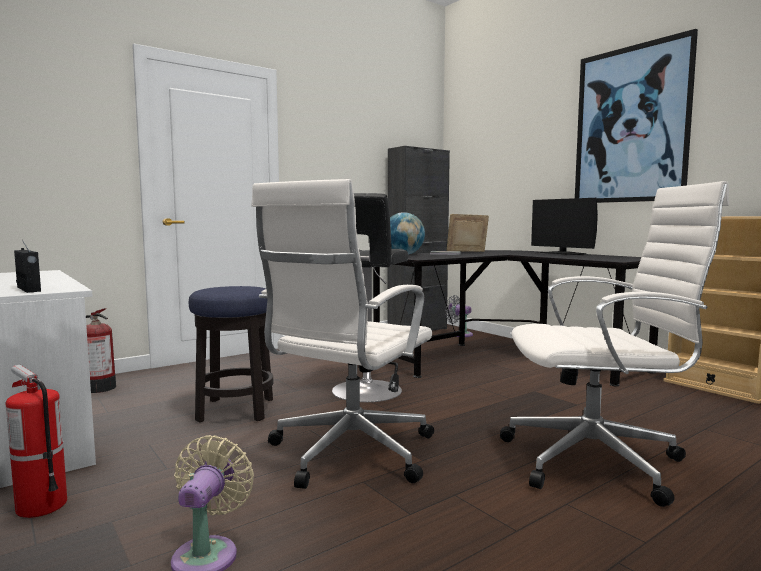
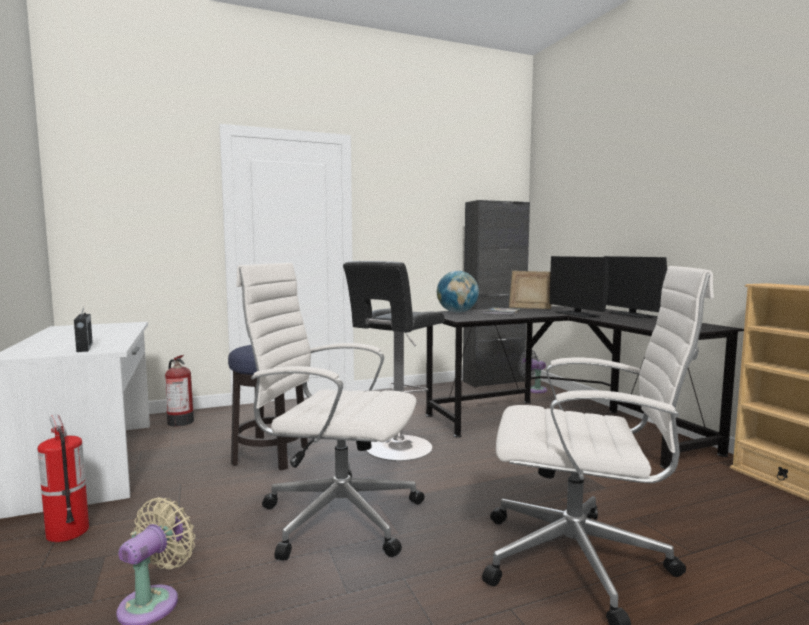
camera: 15 degrees right, 0 degrees up
white office chair [251,179,434,489] -> white office chair turned 60 degrees clockwise [236,263,424,560]
picture [575,29,698,203] -> none
none -> monitor [549,256,609,318]

